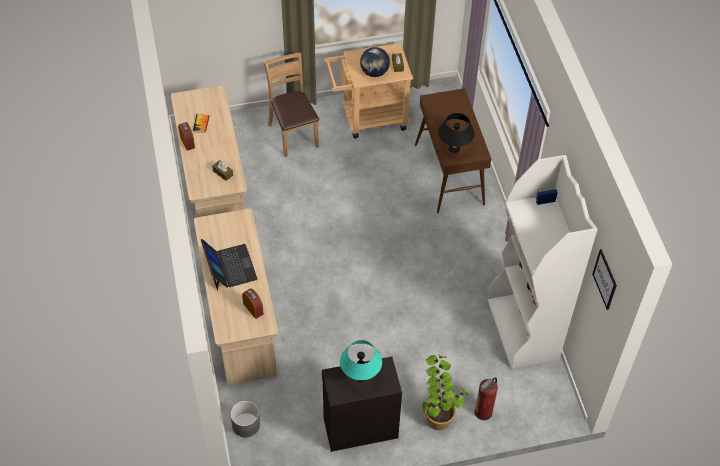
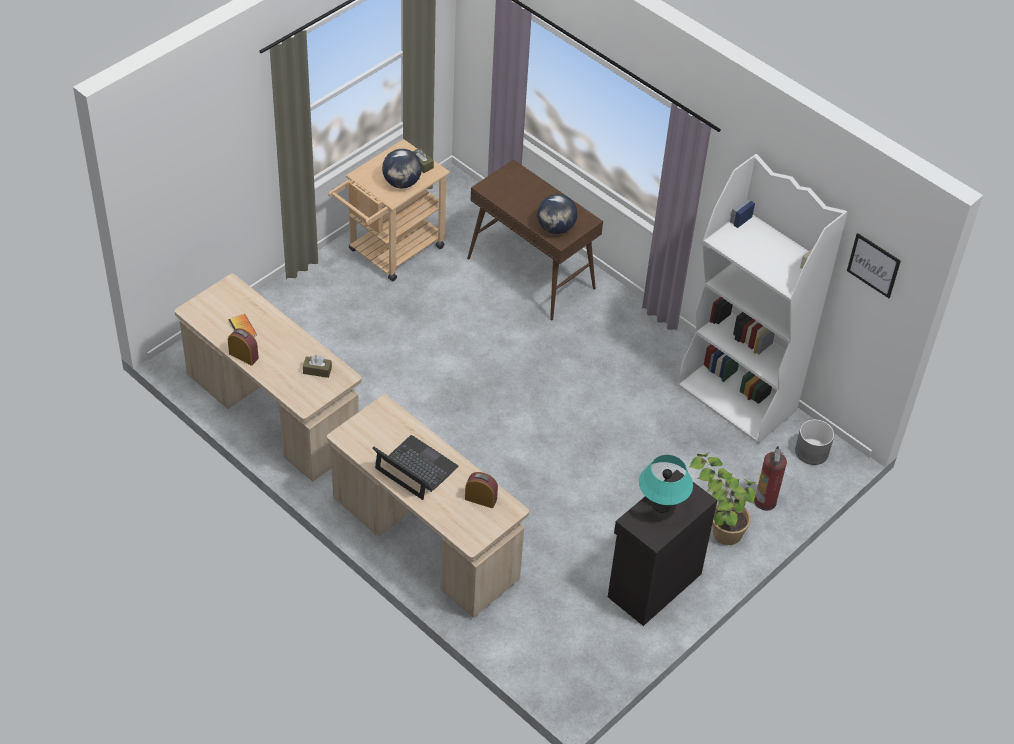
camera: 35 degrees left, 5 degrees down
grey planter [230,401,260,437] -> grey planter moved to [795,419,834,465]
brown chair [264,53,319,157] -> none
black table lamp [438,113,475,153] -> globe [537,194,577,234]

